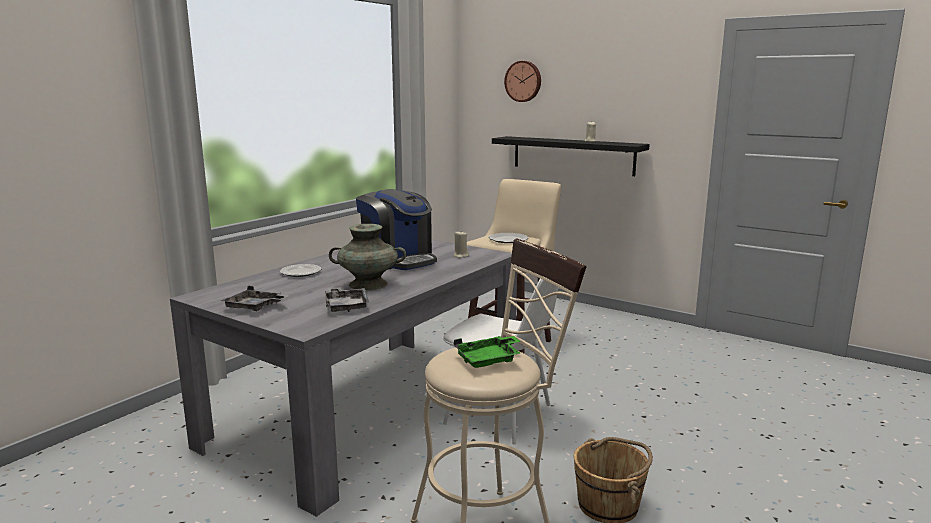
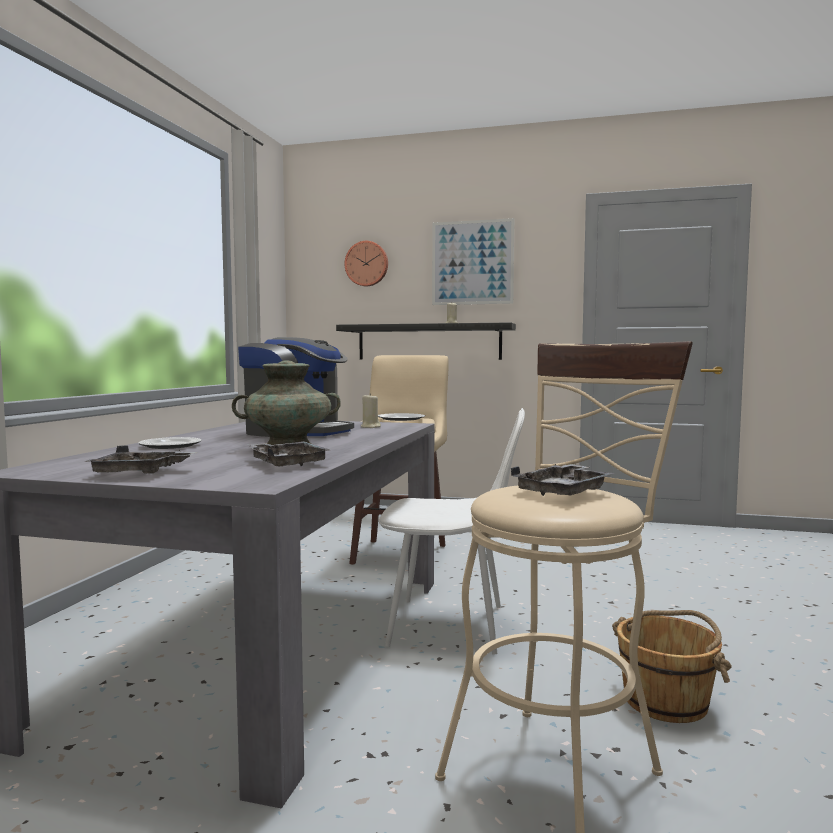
camera: 20 degrees left, 10 degrees down
green tray [454,336,521,368] -> grey tray [511,464,614,496]
none -> picture [432,218,514,305]

